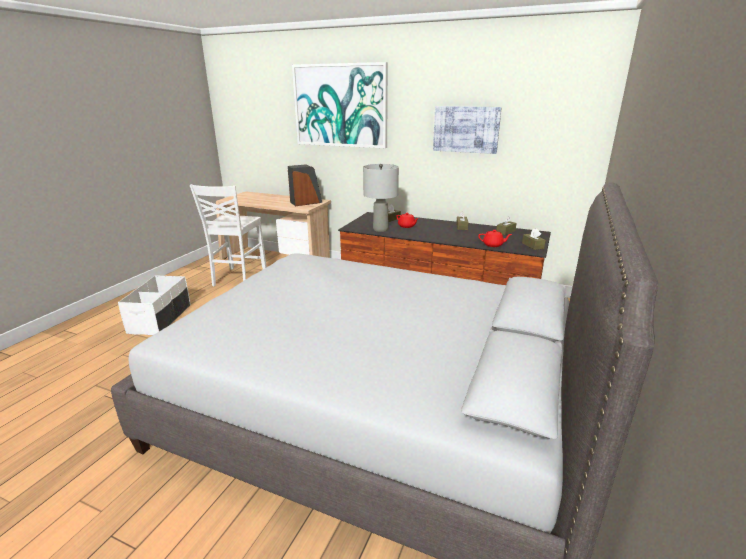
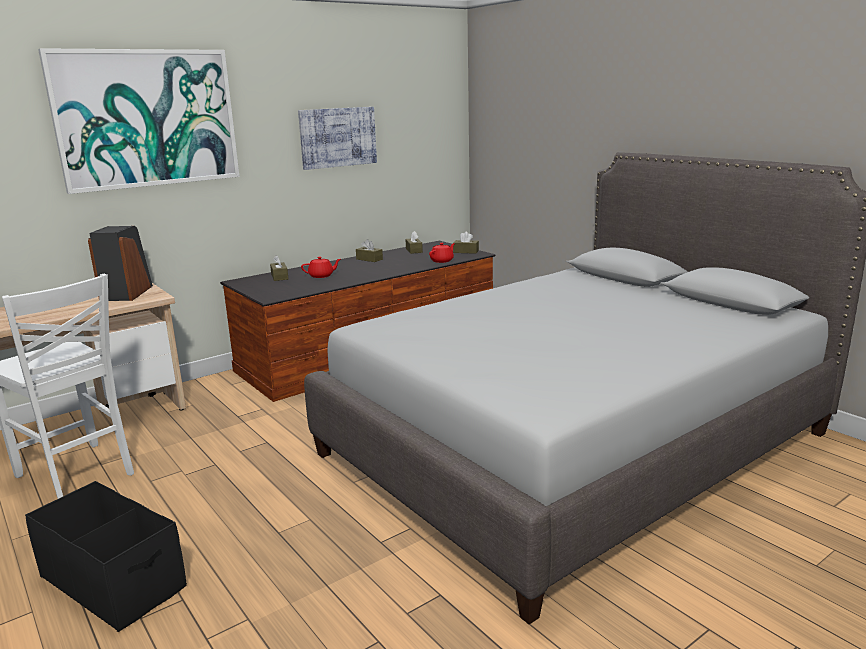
camera: 60 degrees left, 5 degrees down
white storage box [118,275,191,335] -> black storage box [25,481,187,632]
grey table lamp [363,164,399,232] -> none

